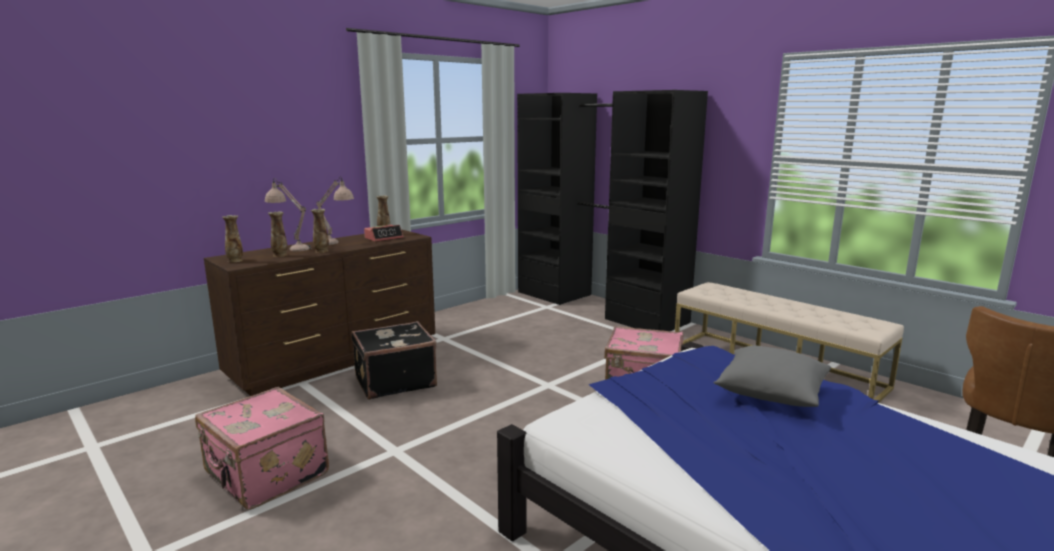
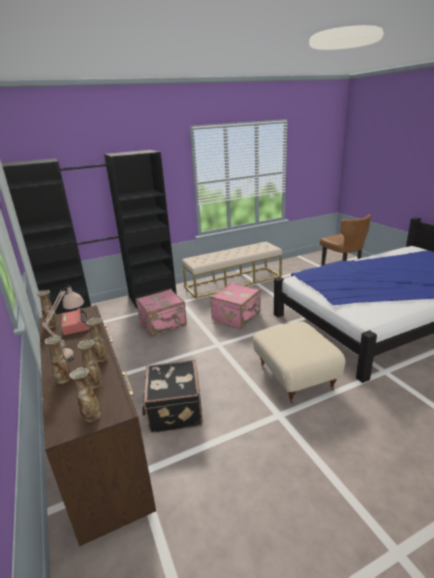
camera: 70 degrees left, 10 degrees up
pink suitcase [195,387,329,509] -> pink suitcase moved to [135,289,187,336]
beige table lamp [265,178,312,251] -> vase [45,335,70,384]
grey pillow [714,345,831,407] -> none
none -> beige ottoman [253,321,345,404]

